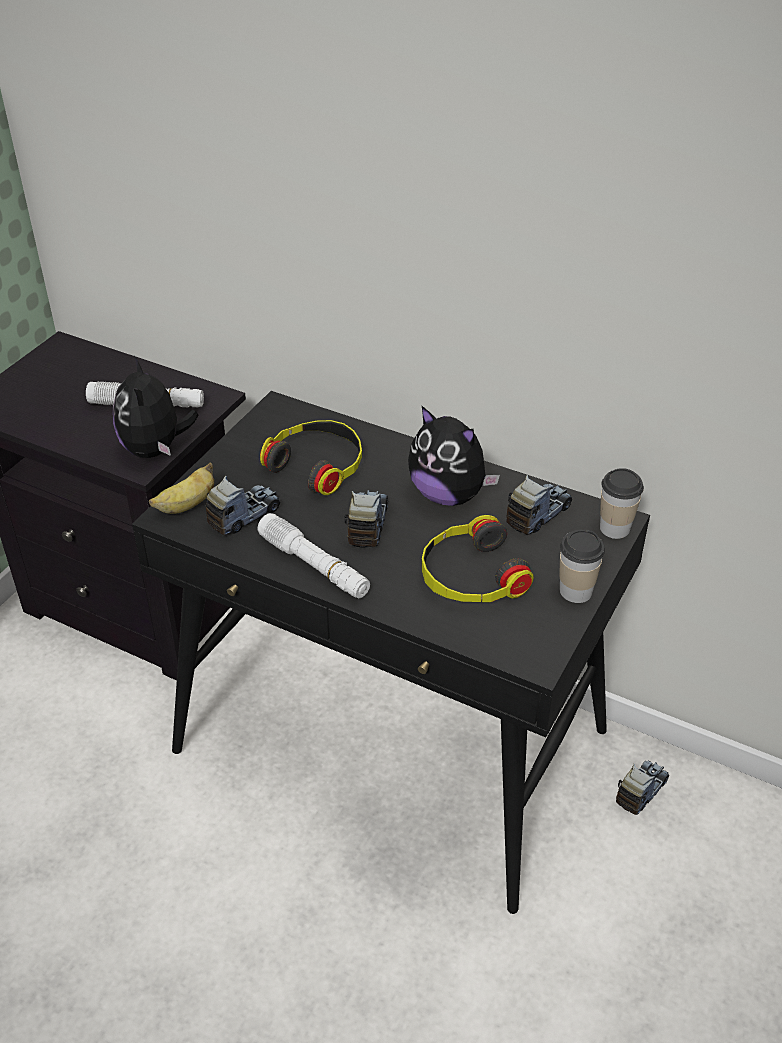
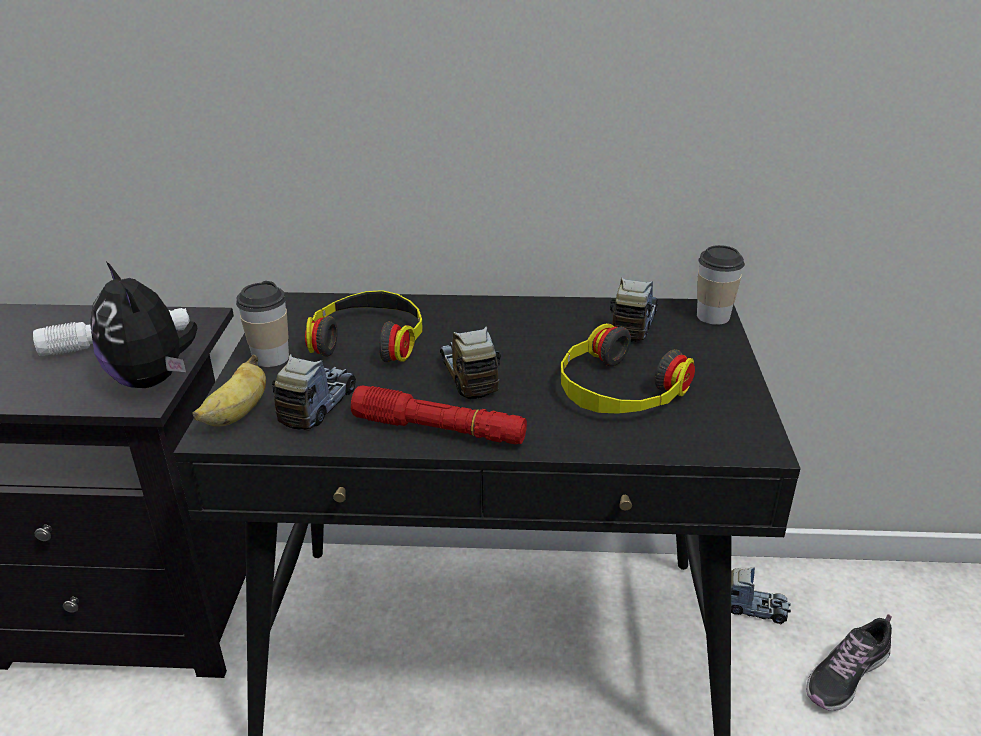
camera: 25 degrees left, 10 degrees down
white flashlight [257,513,370,599] -> red flashlight [351,385,527,444]
plush toy [408,406,500,506] -> none
cup [559,530,605,603] -> cup moved to [236,281,289,367]
toy truck [616,761,669,815] -> toy truck turned 90 degrees clockwise [731,567,791,624]
none -> shoe [806,614,892,711]

